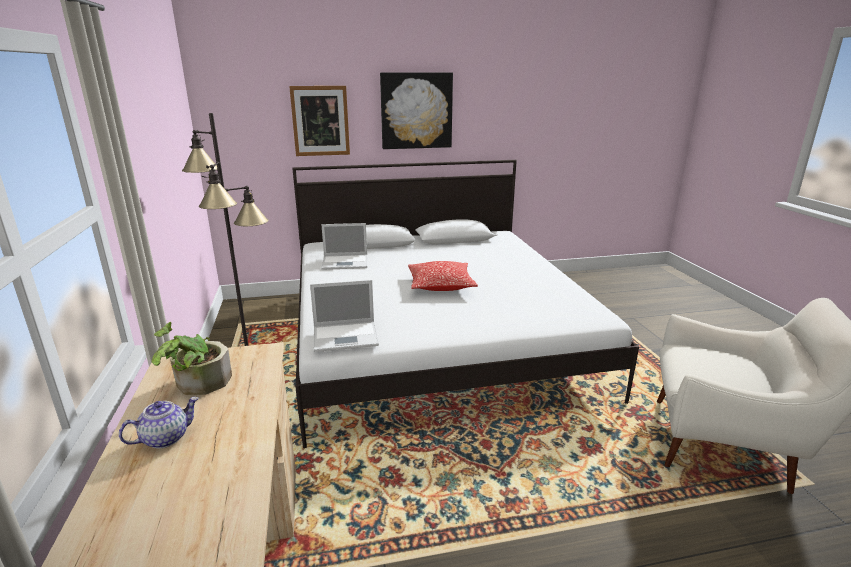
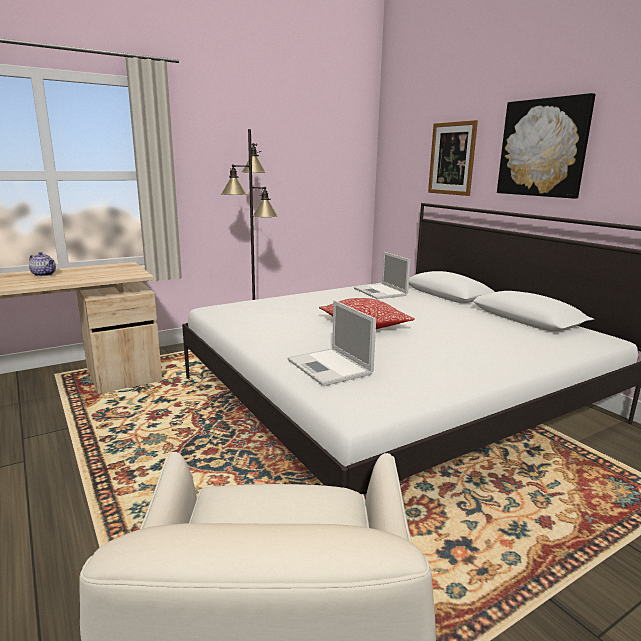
camera: 70 degrees right, 5 degrees down
potted plant [152,322,232,395] -> none
laptop [310,280,379,352] -> laptop moved to [288,300,376,386]

